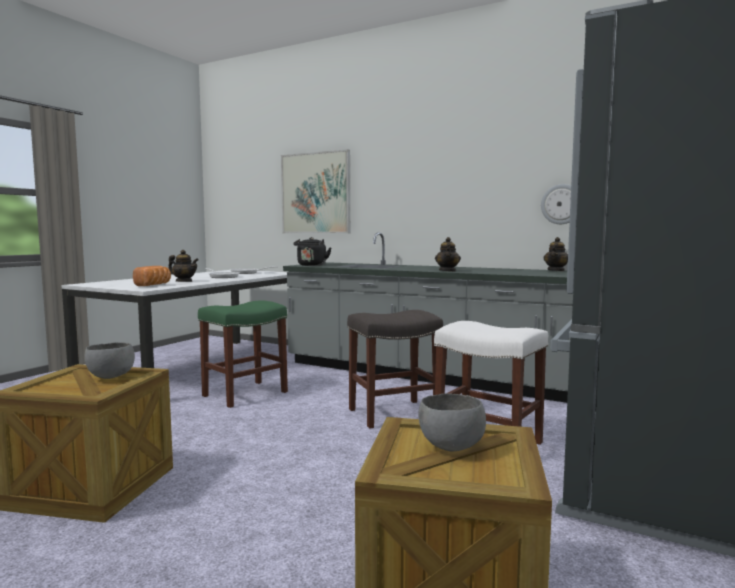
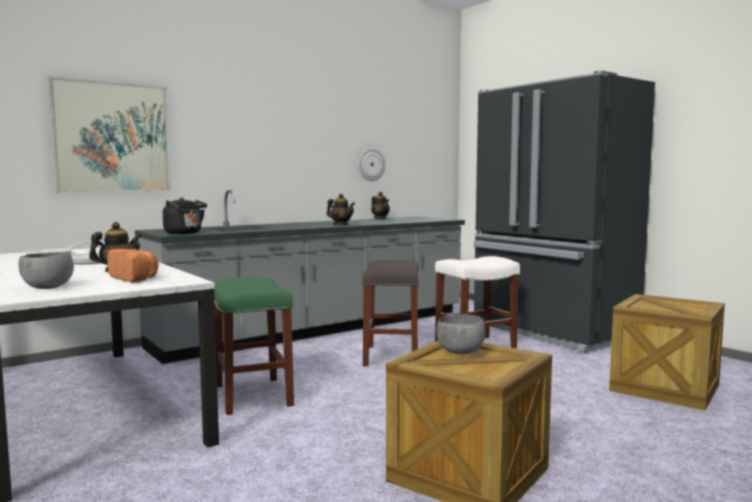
camera: 65 degrees left, 0 degrees up
grey bowl [419,393,486,451] -> grey bowl moved to [19,252,74,289]

